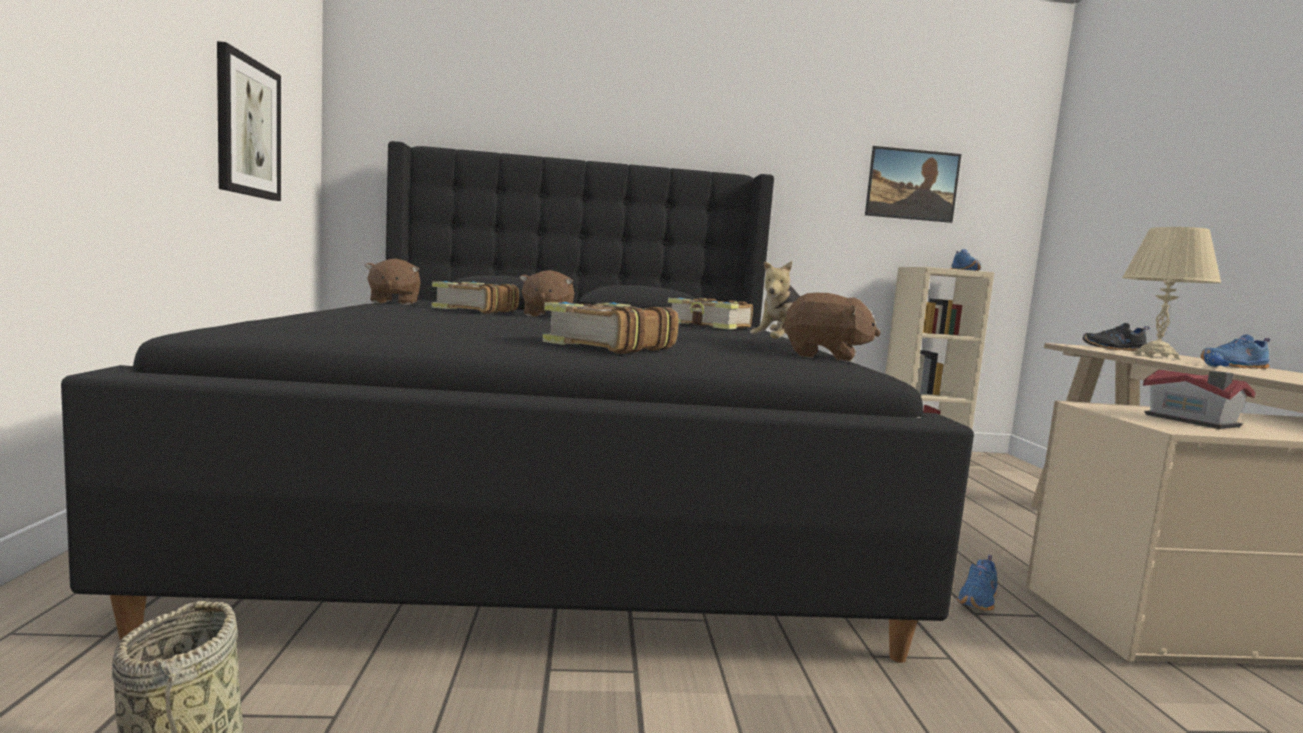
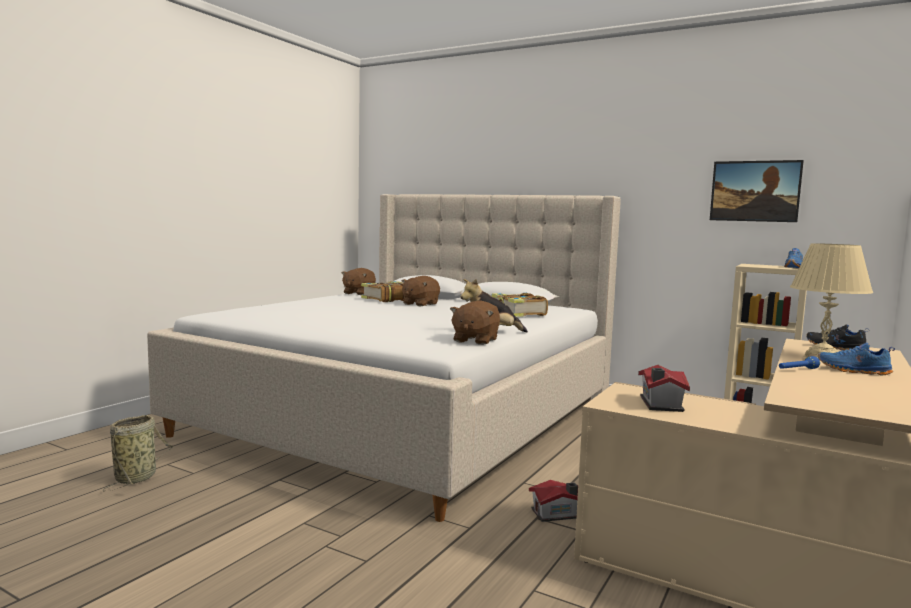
camera: 35 degrees right, 0 degrees up
black bed [61,141,974,663] -> beige bed [147,194,621,522]
picture [217,41,281,201] -> none
book [543,302,679,354] -> none
brown plush toy [782,293,881,362] -> brown plush toy turned 60 degrees clockwise [450,301,500,345]
blue shoe [957,555,997,611] -> toy house [529,480,578,522]

